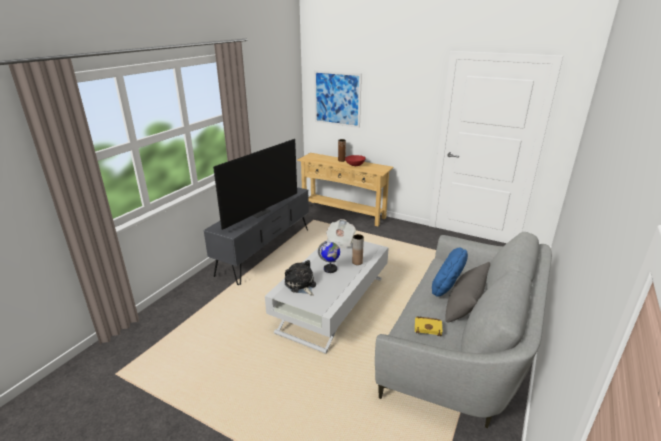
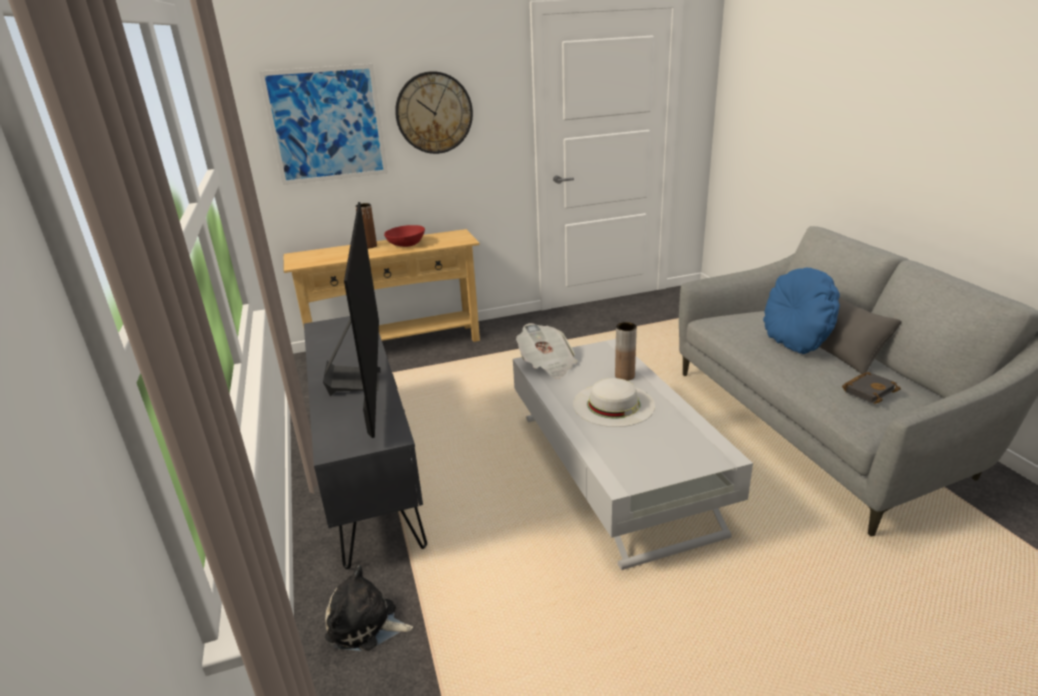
camera: 45 degrees left, 0 degrees up
plush toy [285,260,316,296] -> plush toy moved to [325,565,413,651]
globe [318,241,340,273] -> white hat [573,378,655,427]
yellow book [415,317,443,336] -> black book [842,372,901,404]
none -> wall clock [395,71,473,154]

